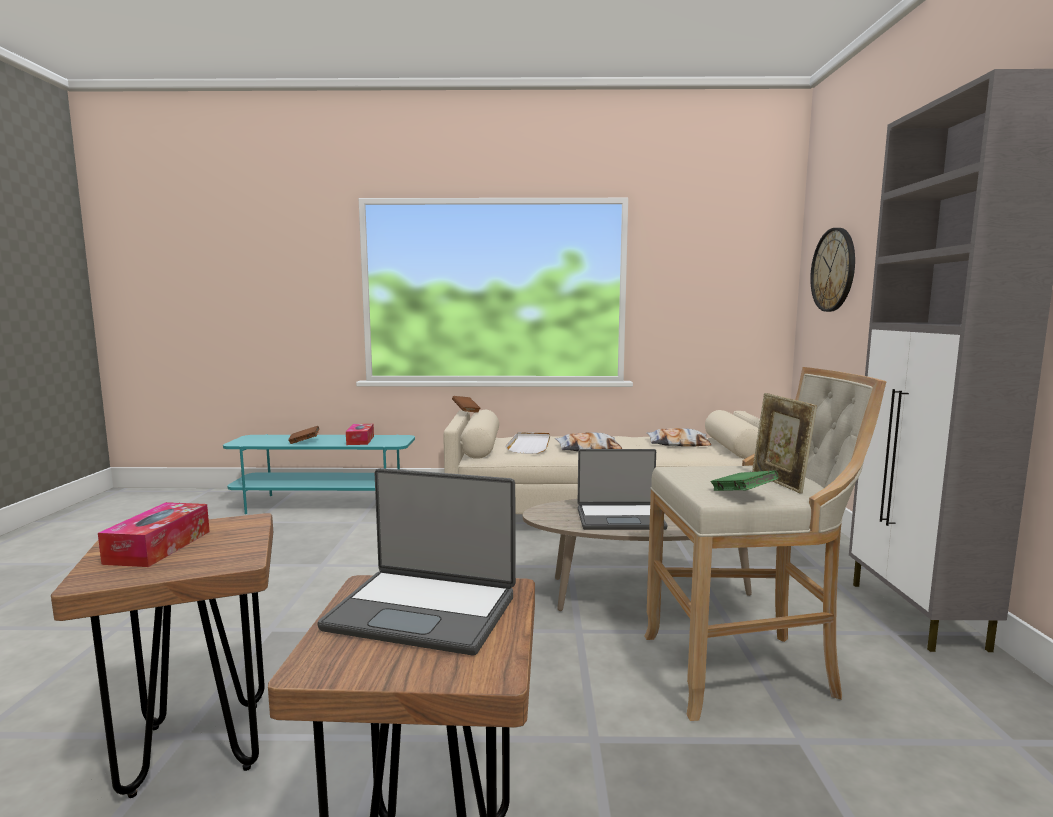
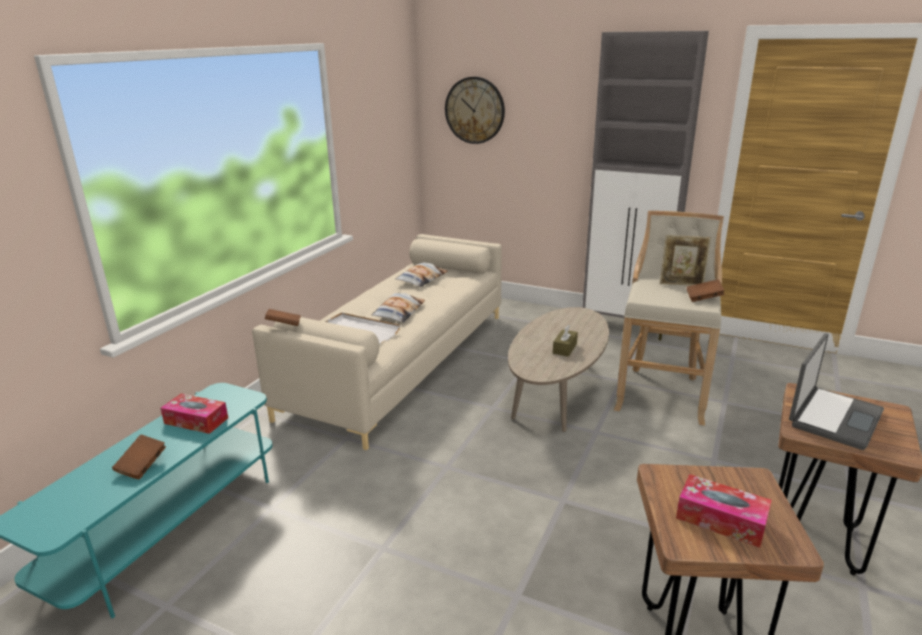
camera: 65 degrees left, 15 degrees up
laptop [578,449,667,530] -> brown tissue box [553,325,578,357]
green book [711,470,778,491] -> brown book [687,279,725,302]

